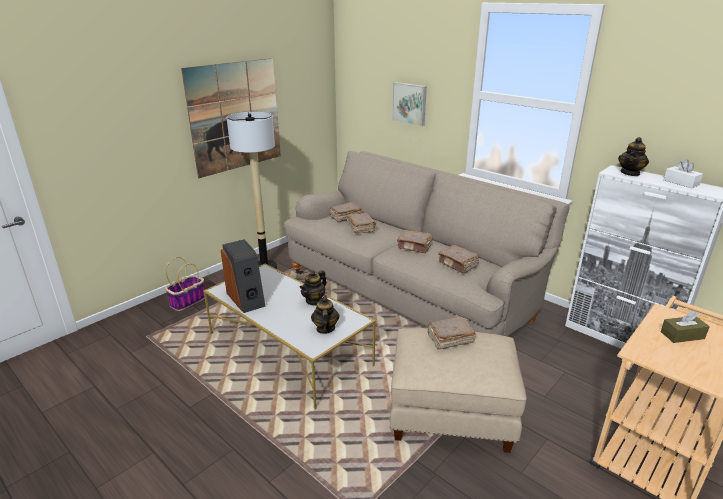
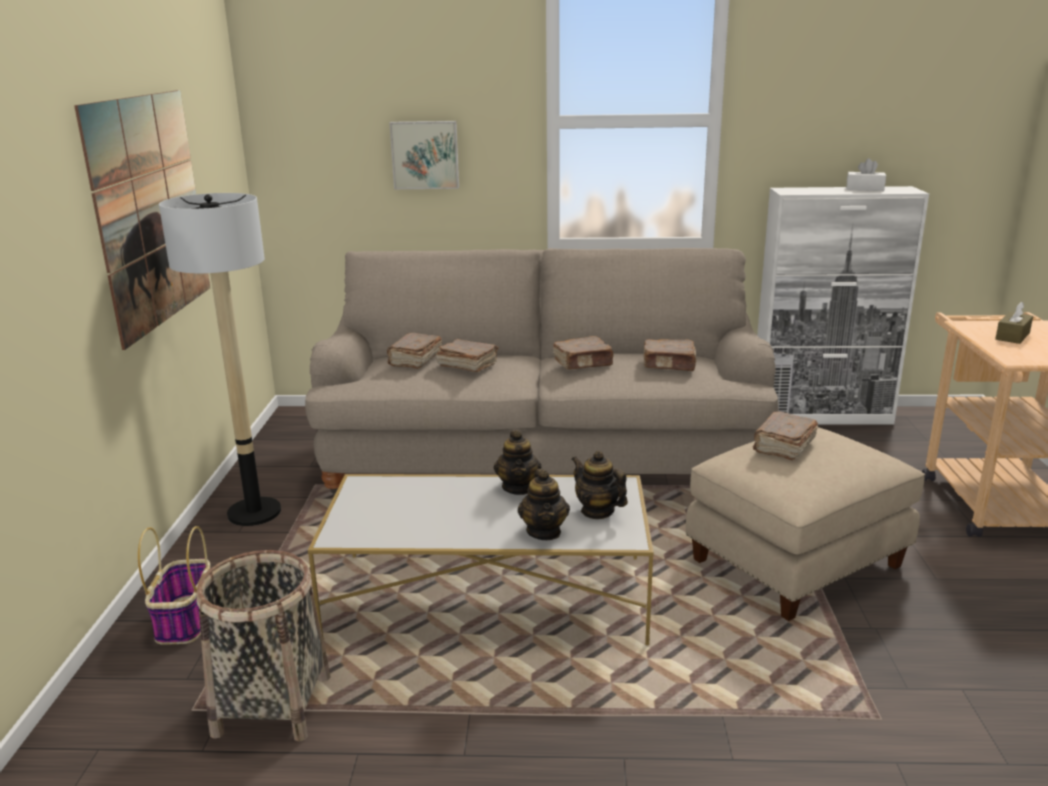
camera: 40 degrees left, 5 degrees down
speaker [221,239,266,313] -> none
teapot [618,137,649,176] -> teapot moved to [517,469,570,540]
none -> basket [196,550,331,741]

